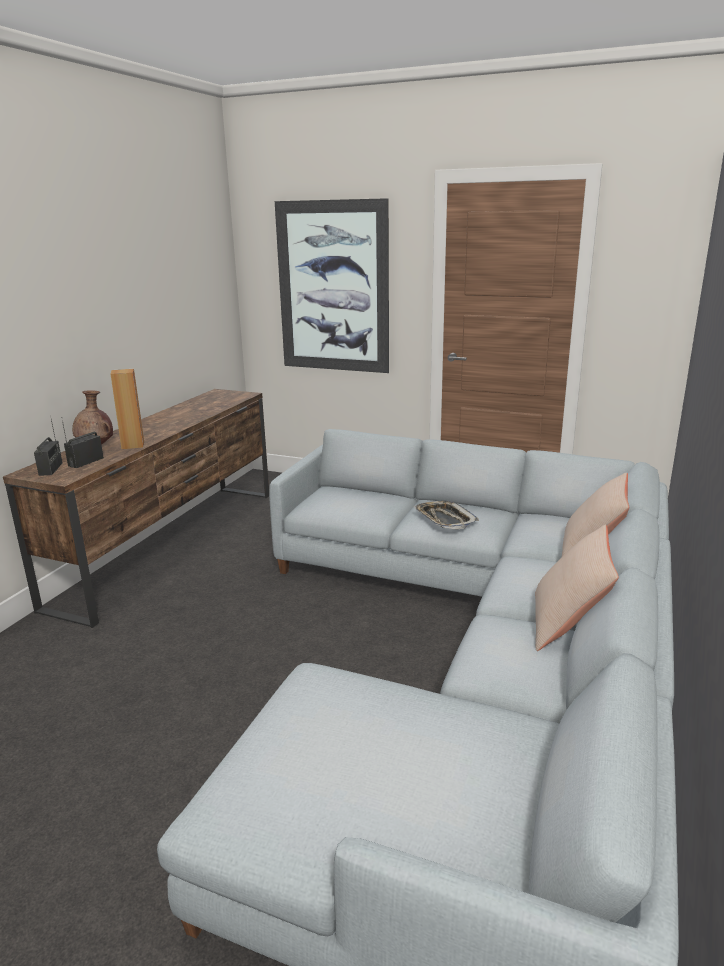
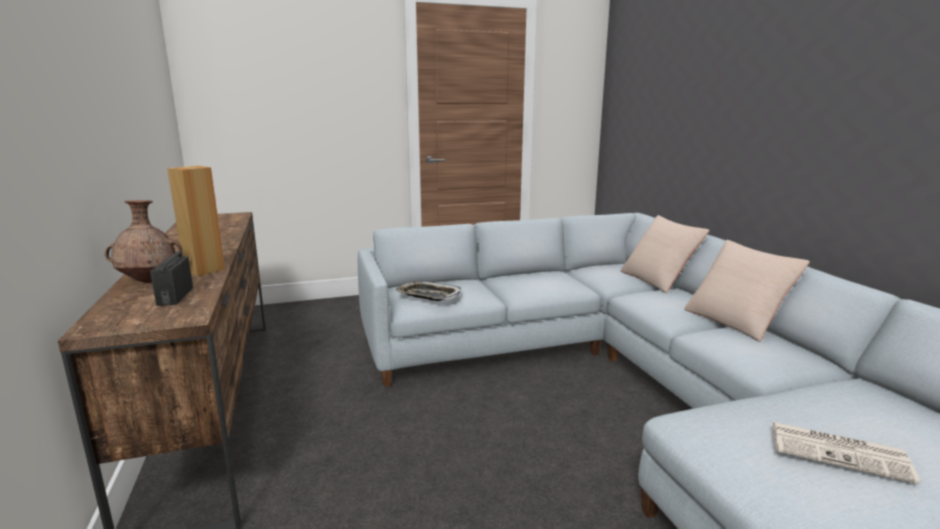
camera: 40 degrees left, 5 degrees down
radio [34,416,63,476] -> none
picture [275,198,389,373] -> none
tray [414,501,479,529] -> tray moved to [396,281,462,301]
none -> newspaper [772,422,920,484]

